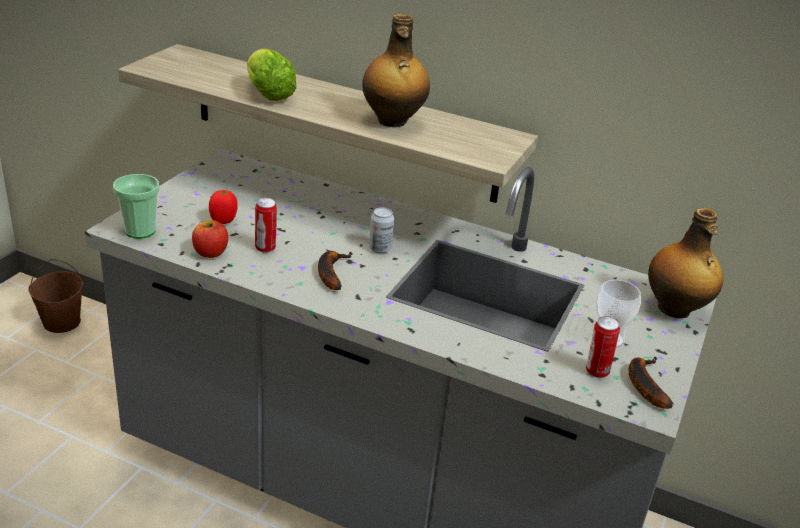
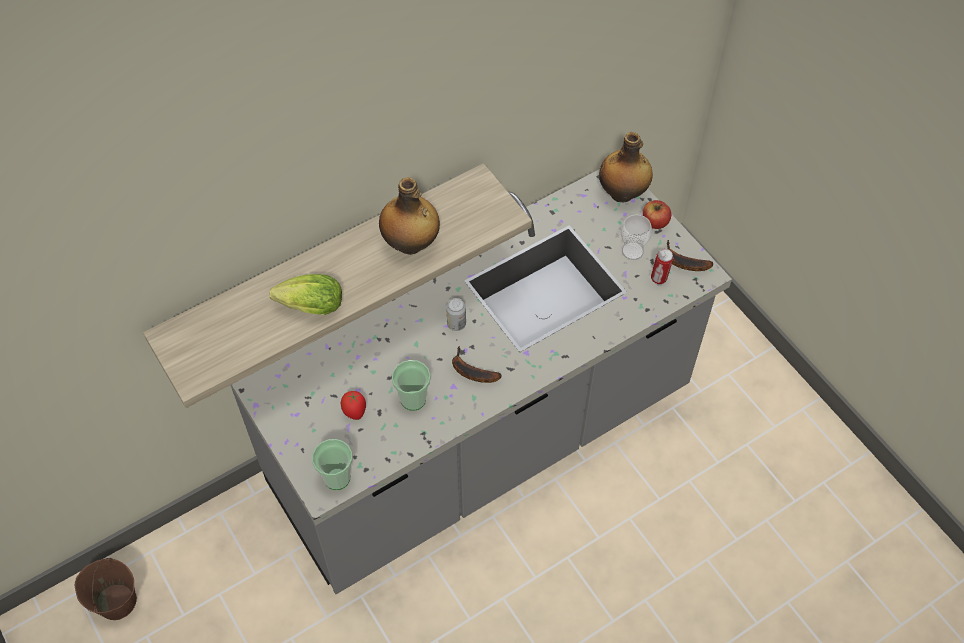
camera: 55 degrees left, 25 degrees up
apple [192,220,228,258] -> apple moved to [643,200,671,229]
can [255,198,277,253] -> cup [392,360,431,411]

